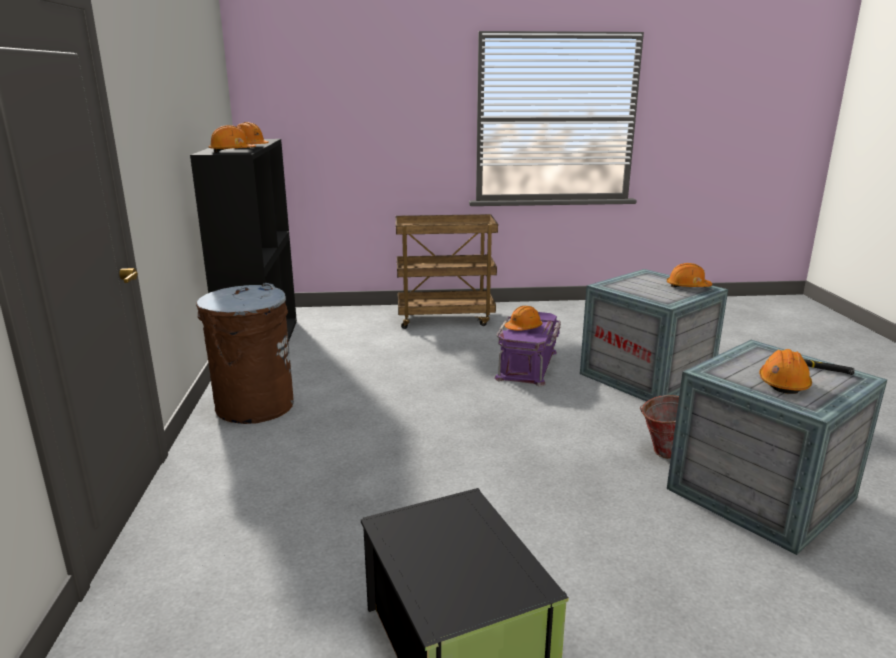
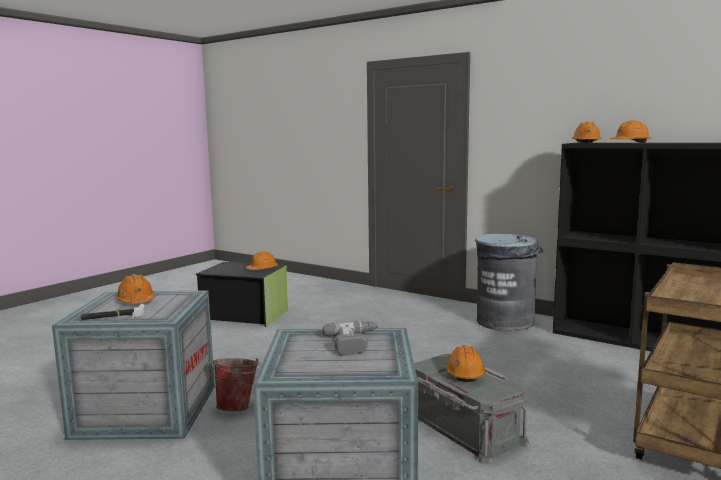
camera: 130 degrees right, 10 degrees down
brown trash can [196,283,294,424] -> grey trash can [475,233,543,332]
purple storage box [494,312,561,386] -> grey storage box [414,354,530,464]
orange hard hat [667,263,712,287] -> orange hard hat moved to [246,252,278,270]
none -> power drill [322,321,379,355]

